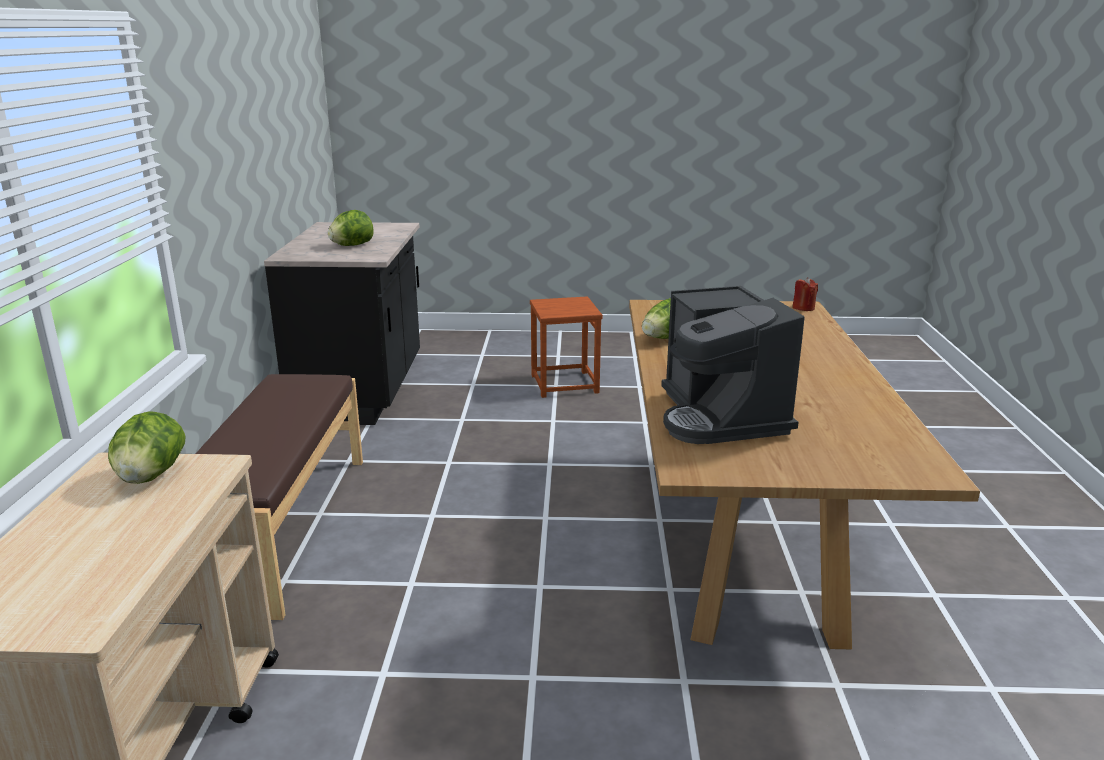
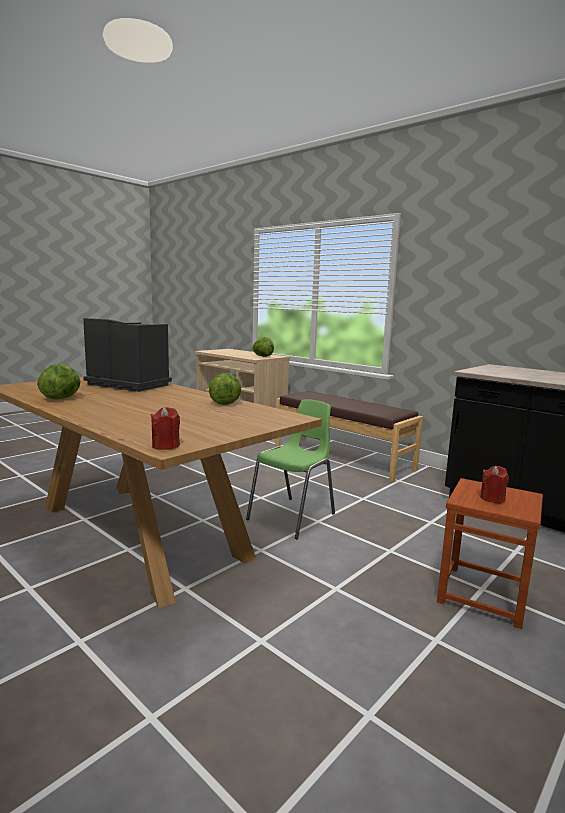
camera: 130 degrees right, 10 degrees down
lettuce [328,210,374,246] -> lettuce moved to [37,364,81,399]
none -> green chair [246,399,335,539]
none -> red candle [480,466,509,503]

